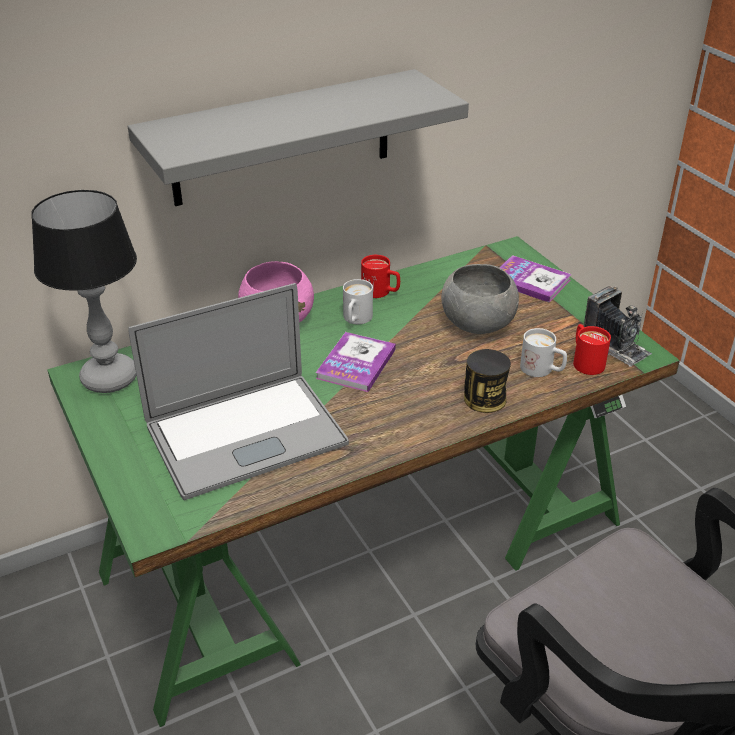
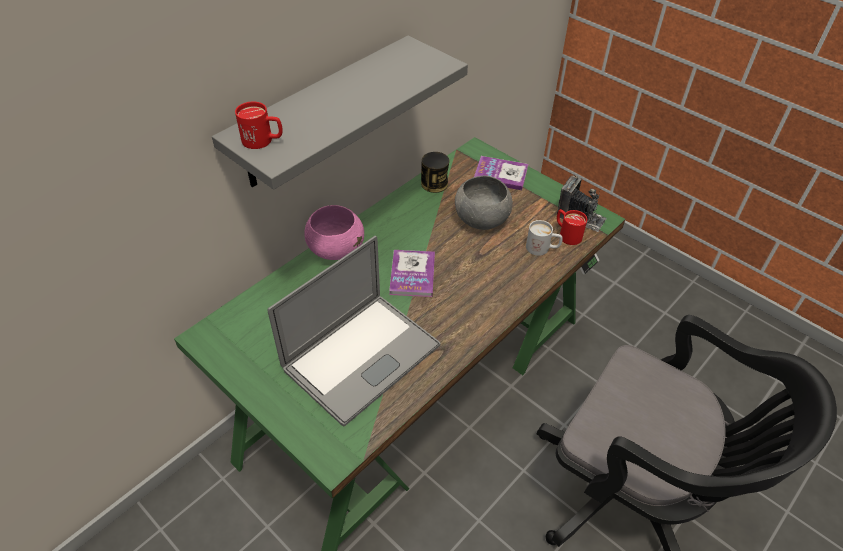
camera: 20 degrees left, 10 degrees up
table lamp [31,190,137,393] -> none
white mug [343,279,373,324] -> none
red mug [361,255,400,298] -> red mug moved to [235,101,283,149]
can [464,349,511,413] -> can moved to [421,152,449,193]

